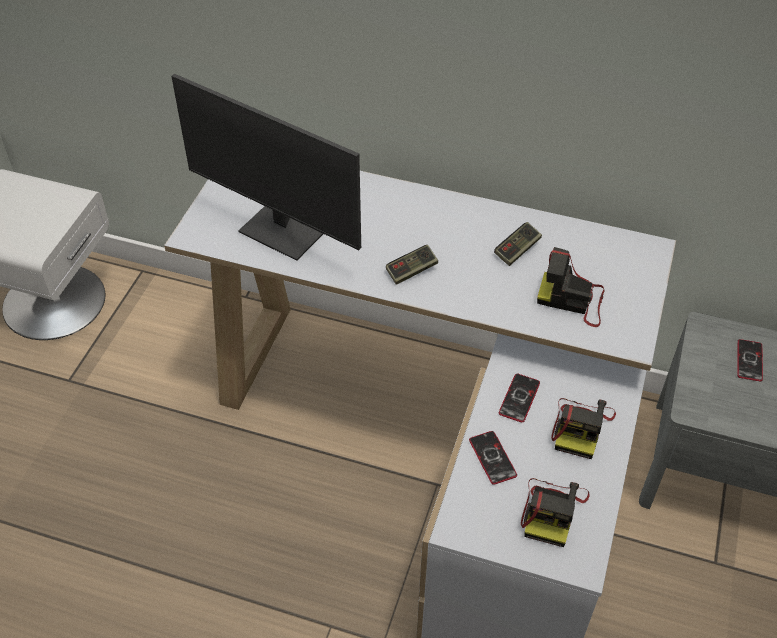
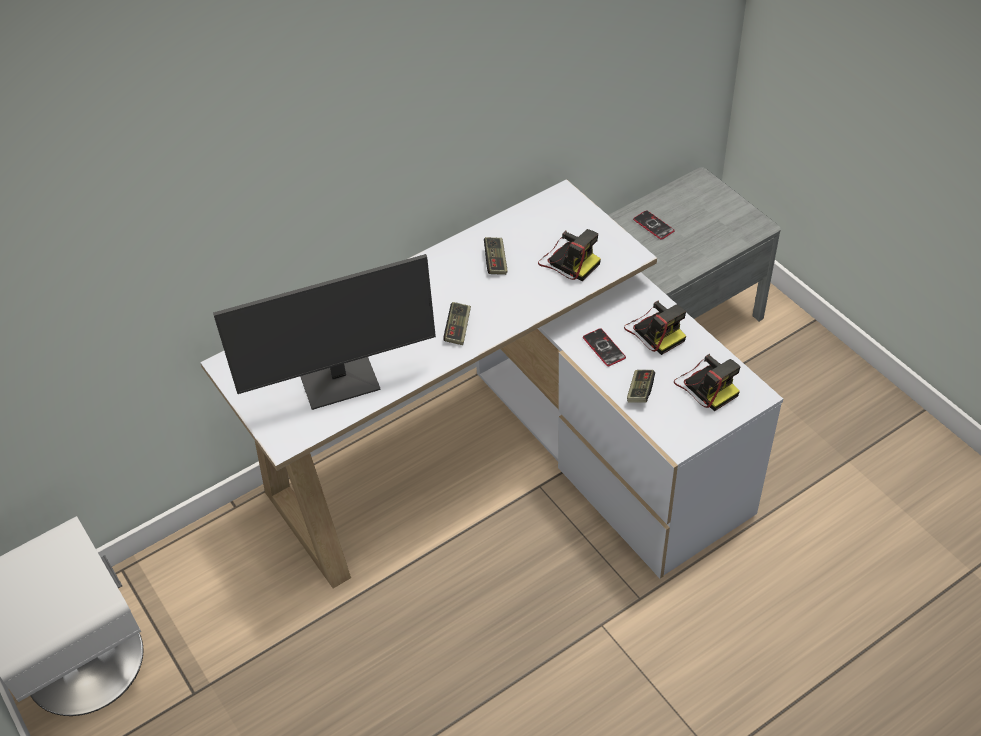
camera: 50 degrees left, 0 degrees up
phone [469,431,517,485] -> game controller [627,370,655,403]
camera [537,247,604,327] -> camera turned 105 degrees counterclockwise [538,229,601,281]

